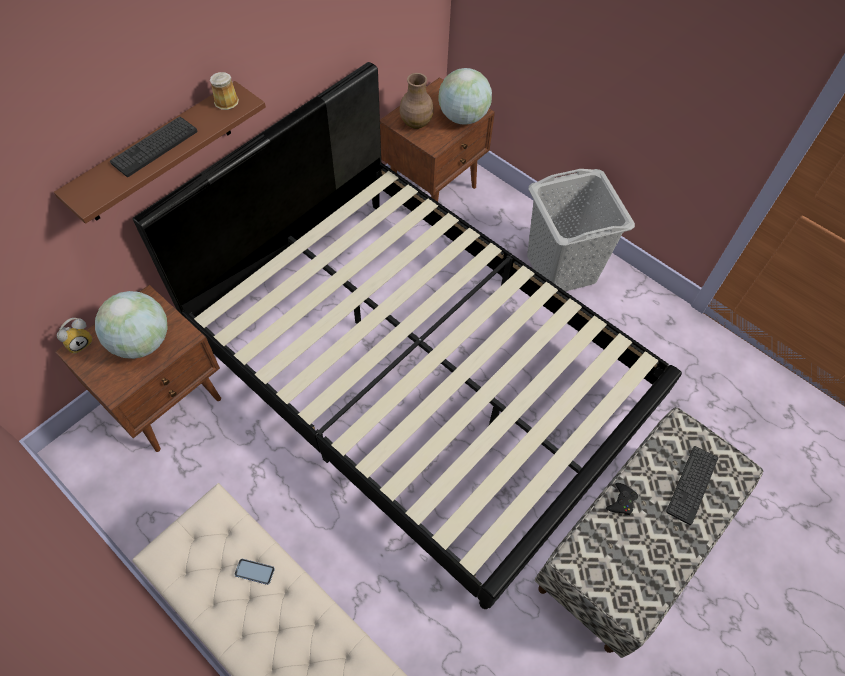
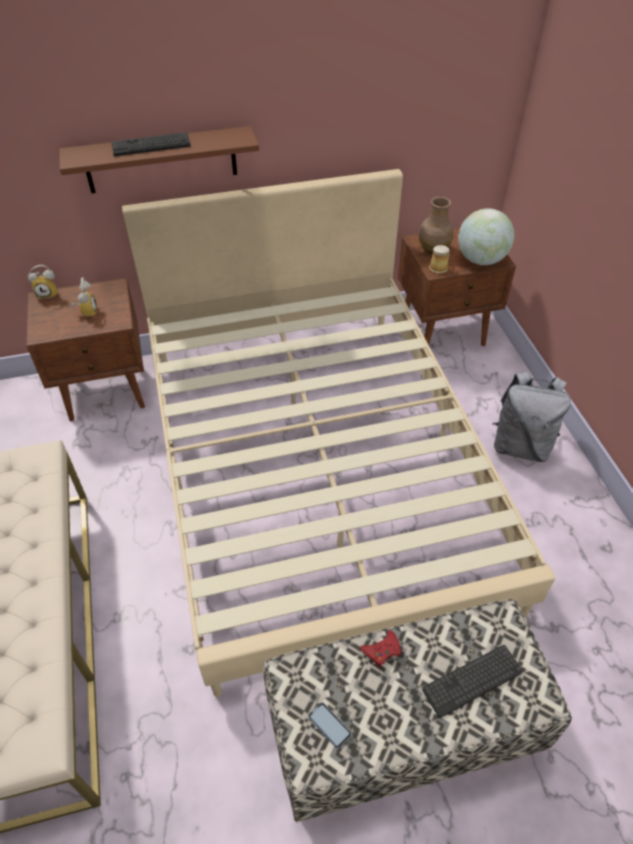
camera: 35 degrees right, 10 degrees down
globe [95,291,168,359] -> alarm clock [71,277,97,317]
black bed [133,62,682,609] -> beige bed [122,169,555,697]
mug [210,72,239,110] -> mug moved to [429,245,450,273]
phone [234,559,275,585] -> phone moved to [308,702,352,749]
grey laundry basket [527,169,635,291] -> grey backpack [492,372,571,462]
black game controller [606,483,638,515] -> red game controller [360,630,401,667]

